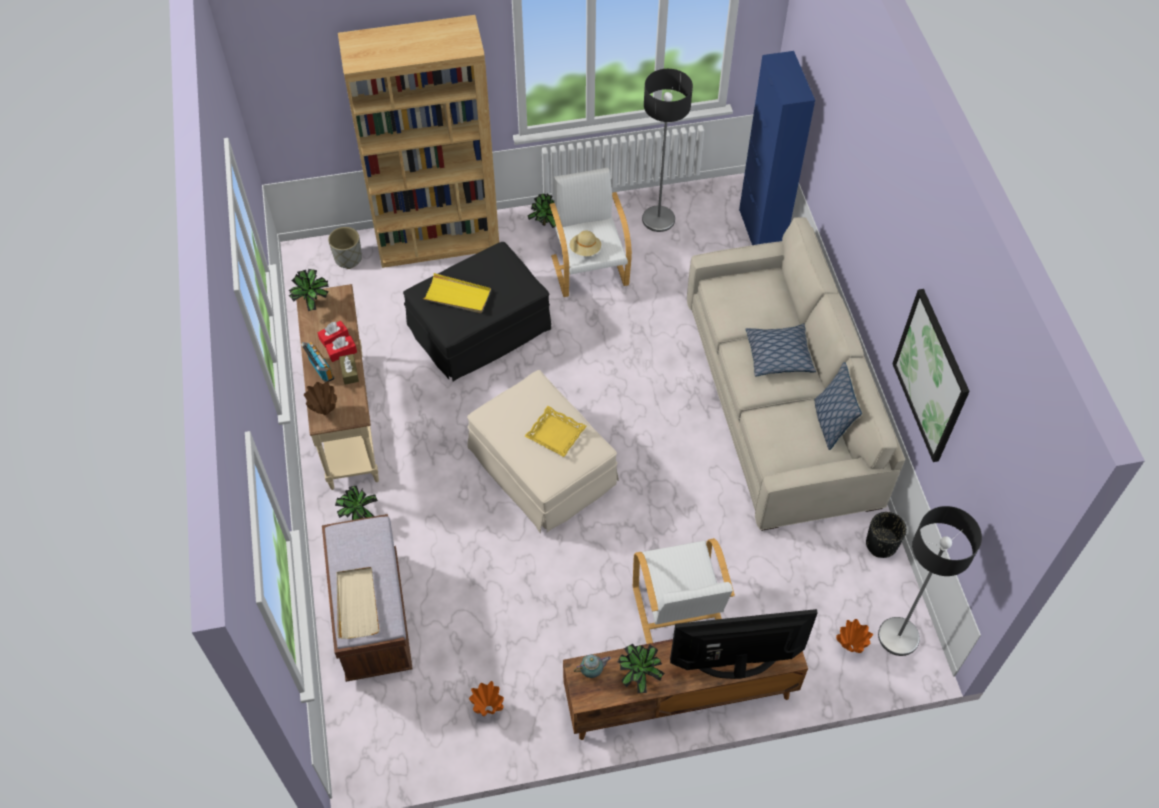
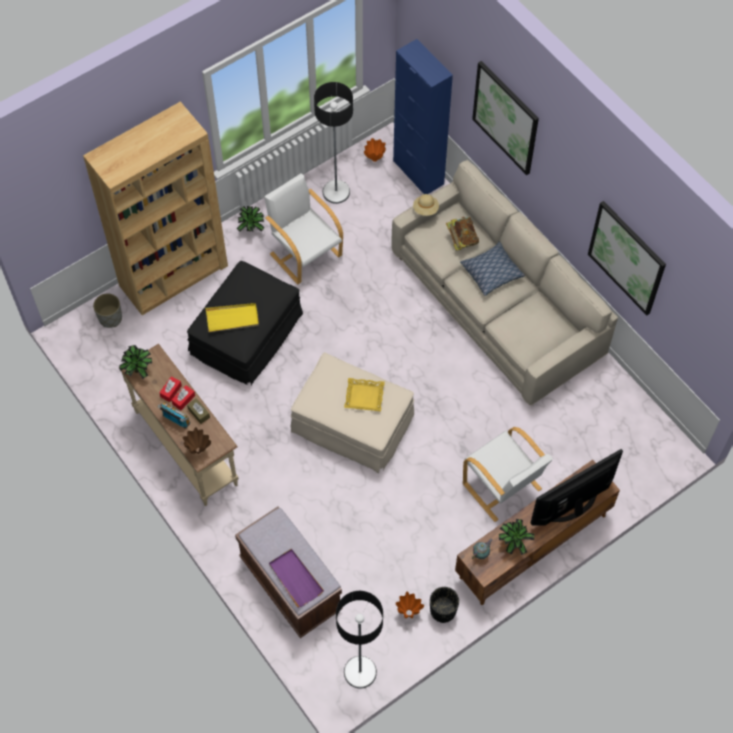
camera: 25 degrees left, 5 degrees up
potted plant [335,486,378,520] -> none
beige tray [337,567,379,639] -> purple tray [269,549,324,608]
beige hat [569,231,601,256] -> beige hat moved to [413,194,439,216]
pillow [814,362,862,450] -> none
orange vase [836,619,873,653] -> orange vase moved to [364,138,386,162]
black planter [866,512,907,558] -> black planter moved to [430,587,459,623]
floor lamp [878,506,982,656] -> floor lamp moved to [336,591,383,689]
none -> book [446,216,479,251]
none -> picture [472,61,539,175]

